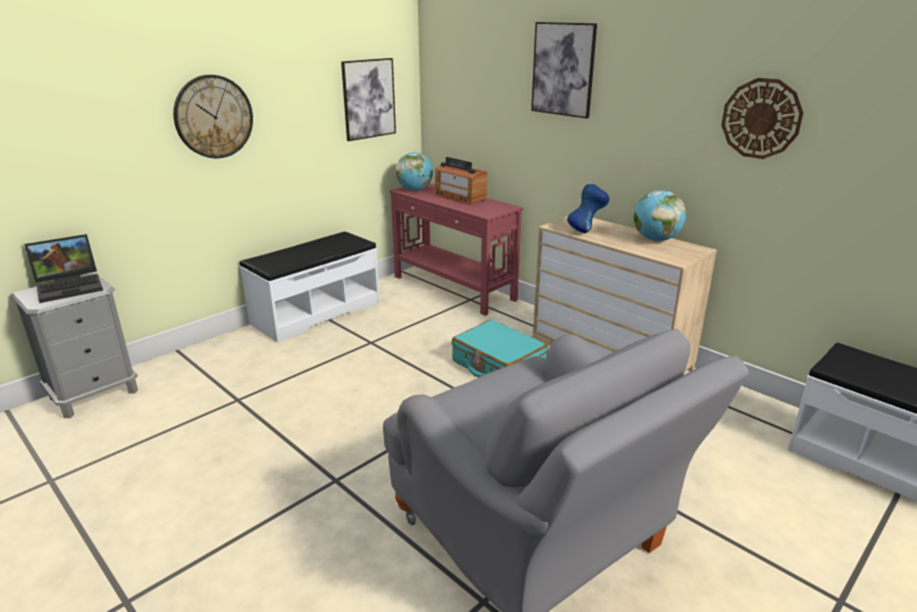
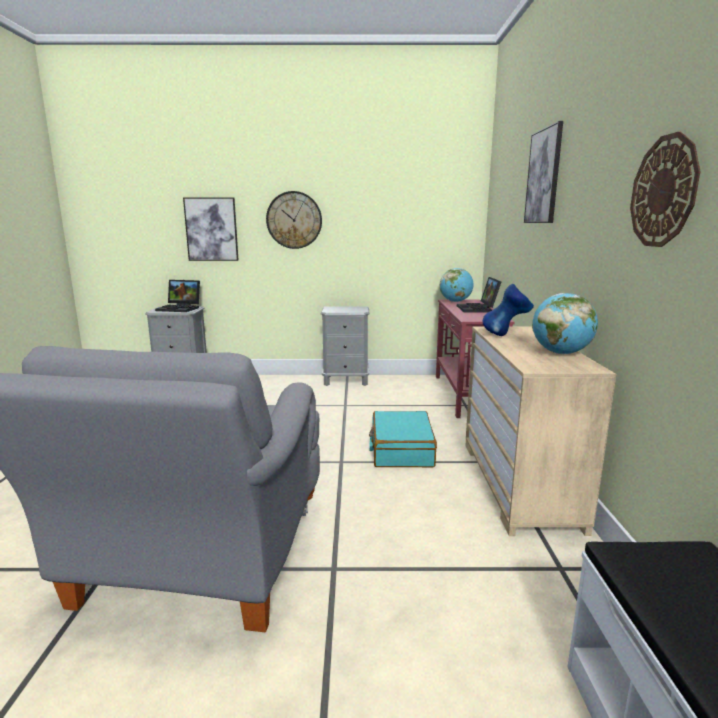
camera: 45 degrees right, 10 degrees down
white bench [239,231,380,343] -> grey nightstand [321,306,370,386]
picture [341,58,396,141] -> picture moved to [183,197,239,261]
radio [434,157,487,205] -> laptop [457,277,501,312]

